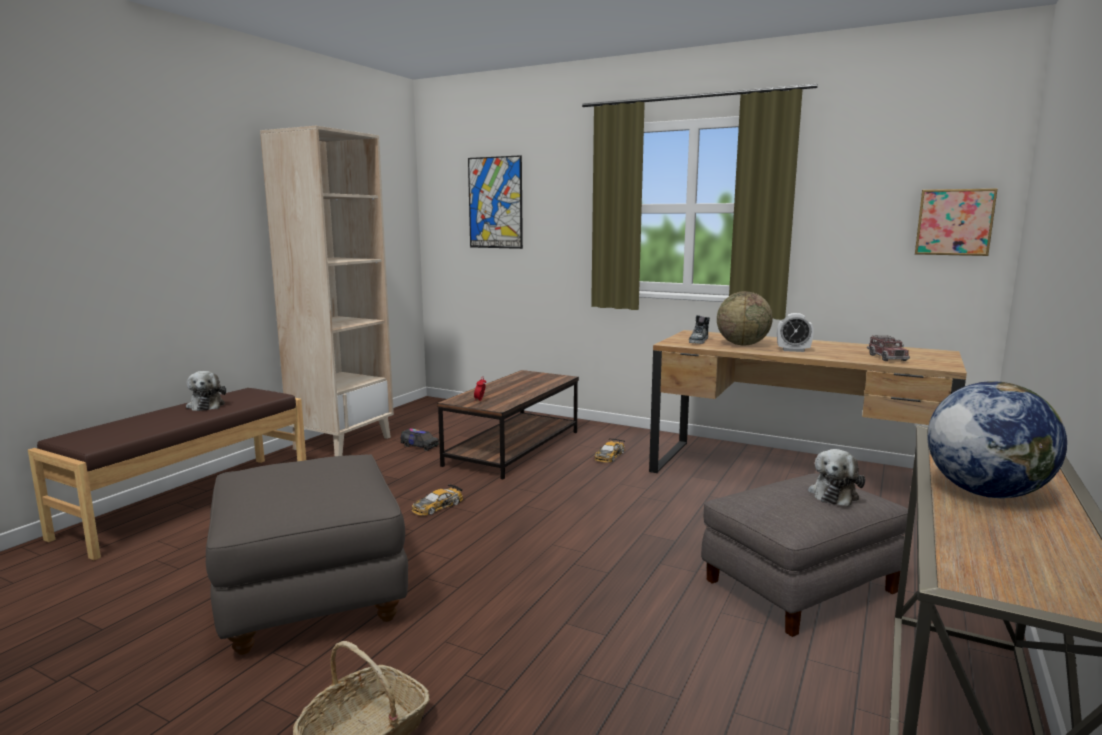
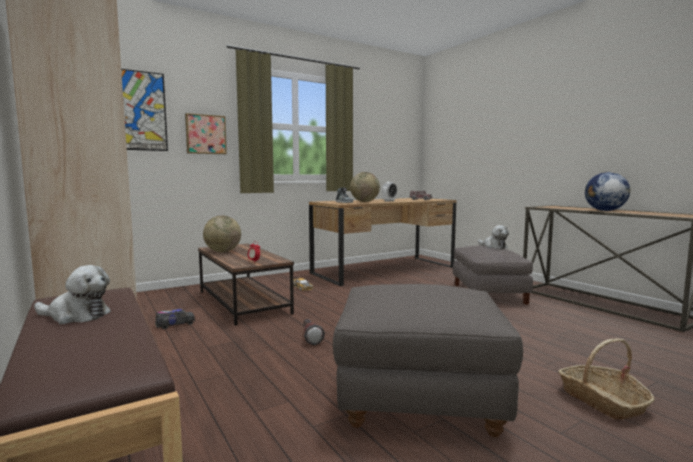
camera: 60 degrees left, 5 degrees down
toy car [412,484,463,516] -> flashlight [303,319,325,345]
picture [915,188,998,256] -> picture moved to [185,113,227,154]
none -> globe [203,216,241,252]

